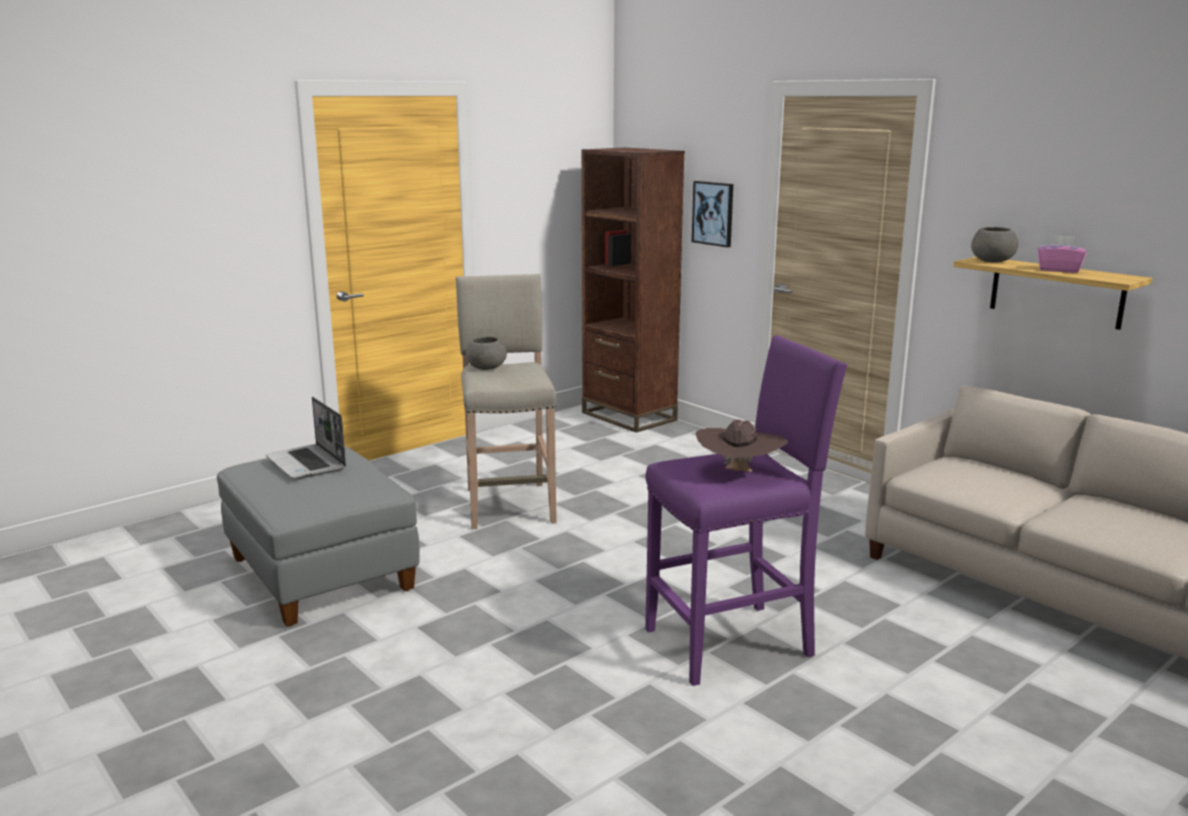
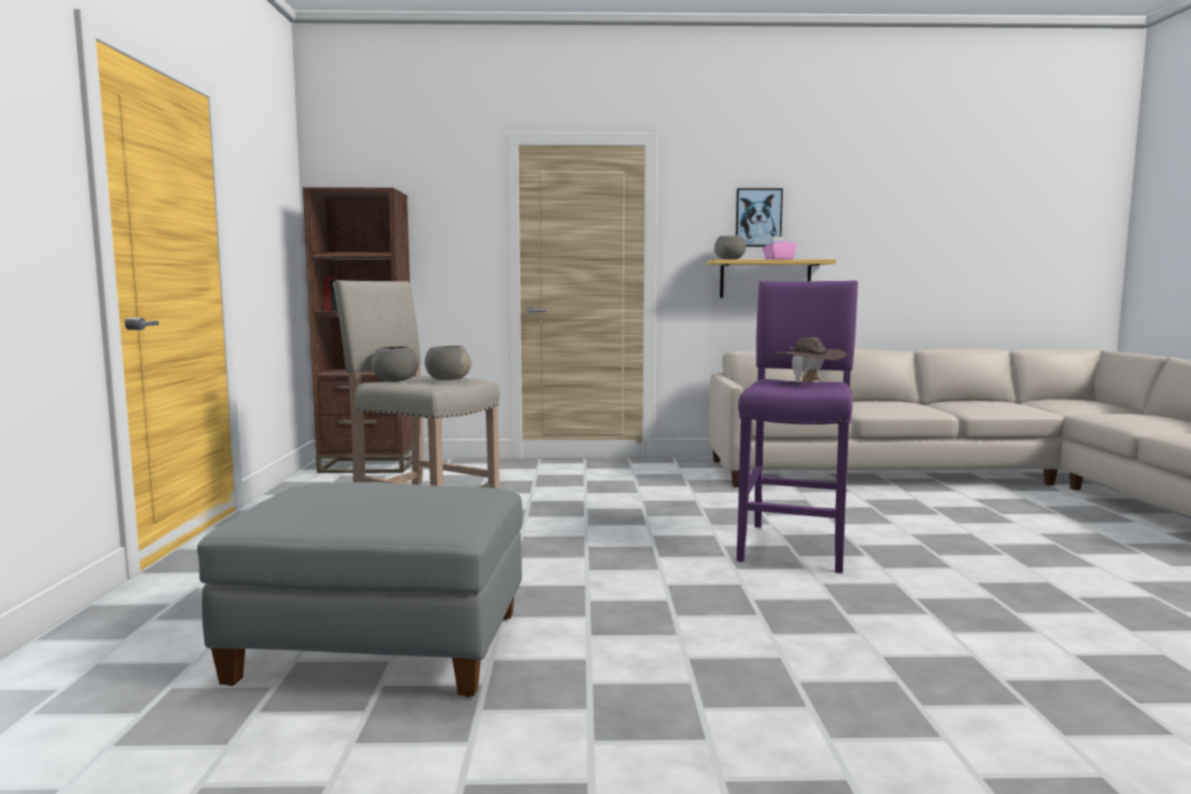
camera: 50 degrees left, 10 degrees down
laptop [266,397,346,479] -> none
picture [692,181,733,247] -> picture moved to [736,188,783,247]
none -> grey bowl [425,346,471,380]

